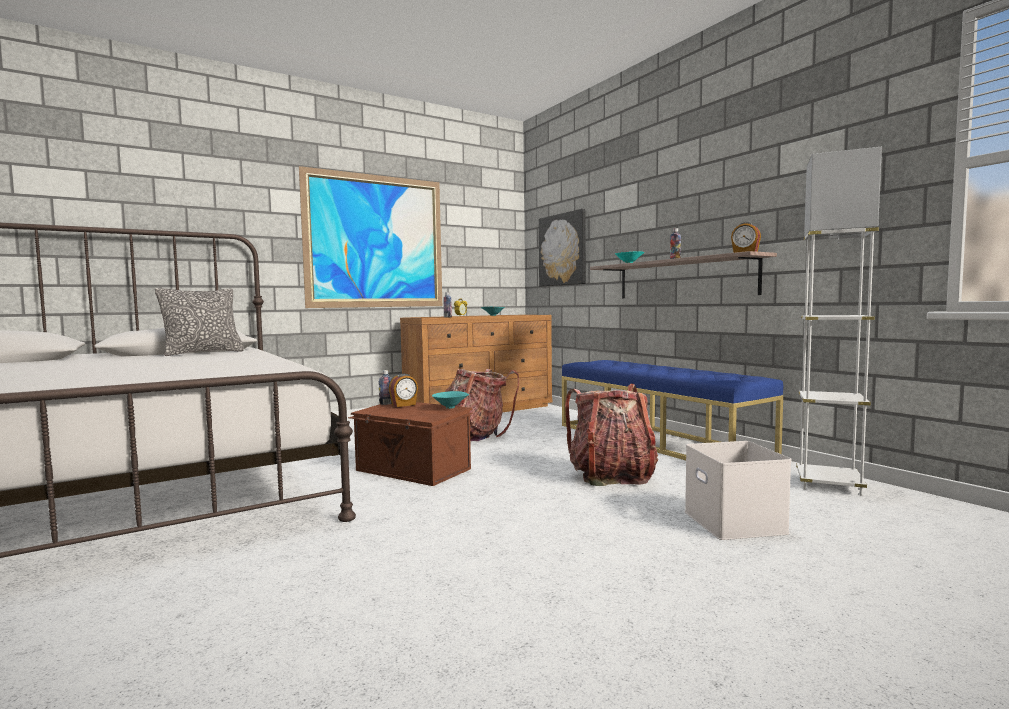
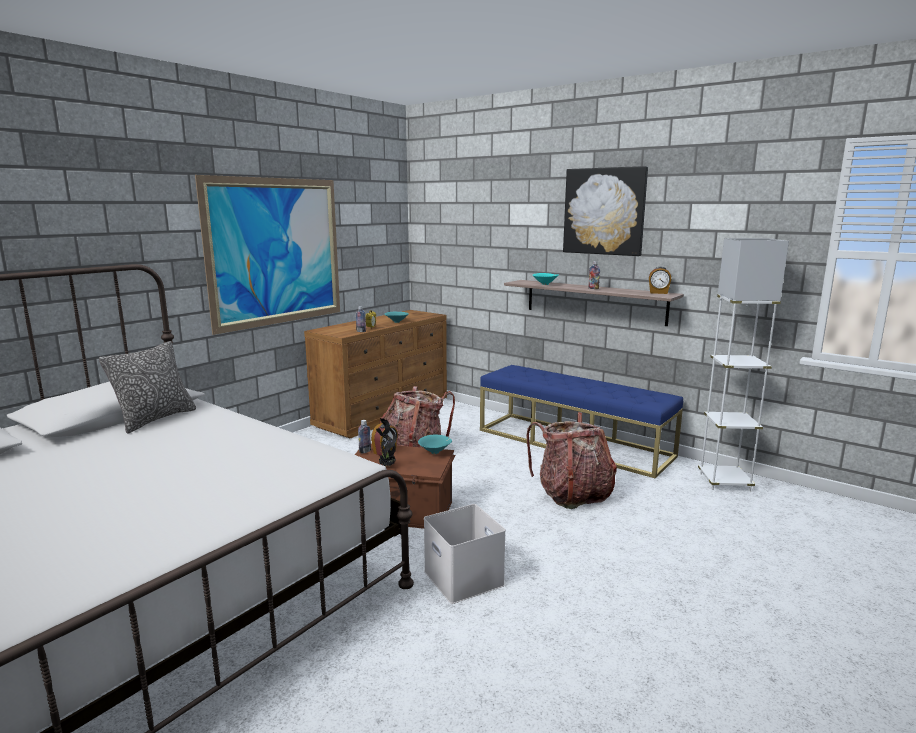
camera: 20 degrees left, 10 degrees up
picture [539,209,586,287] -> picture moved to [563,166,648,256]
white storage box [685,441,792,540] -> white storage box moved to [424,504,506,604]
none -> potted plant [376,418,396,466]

